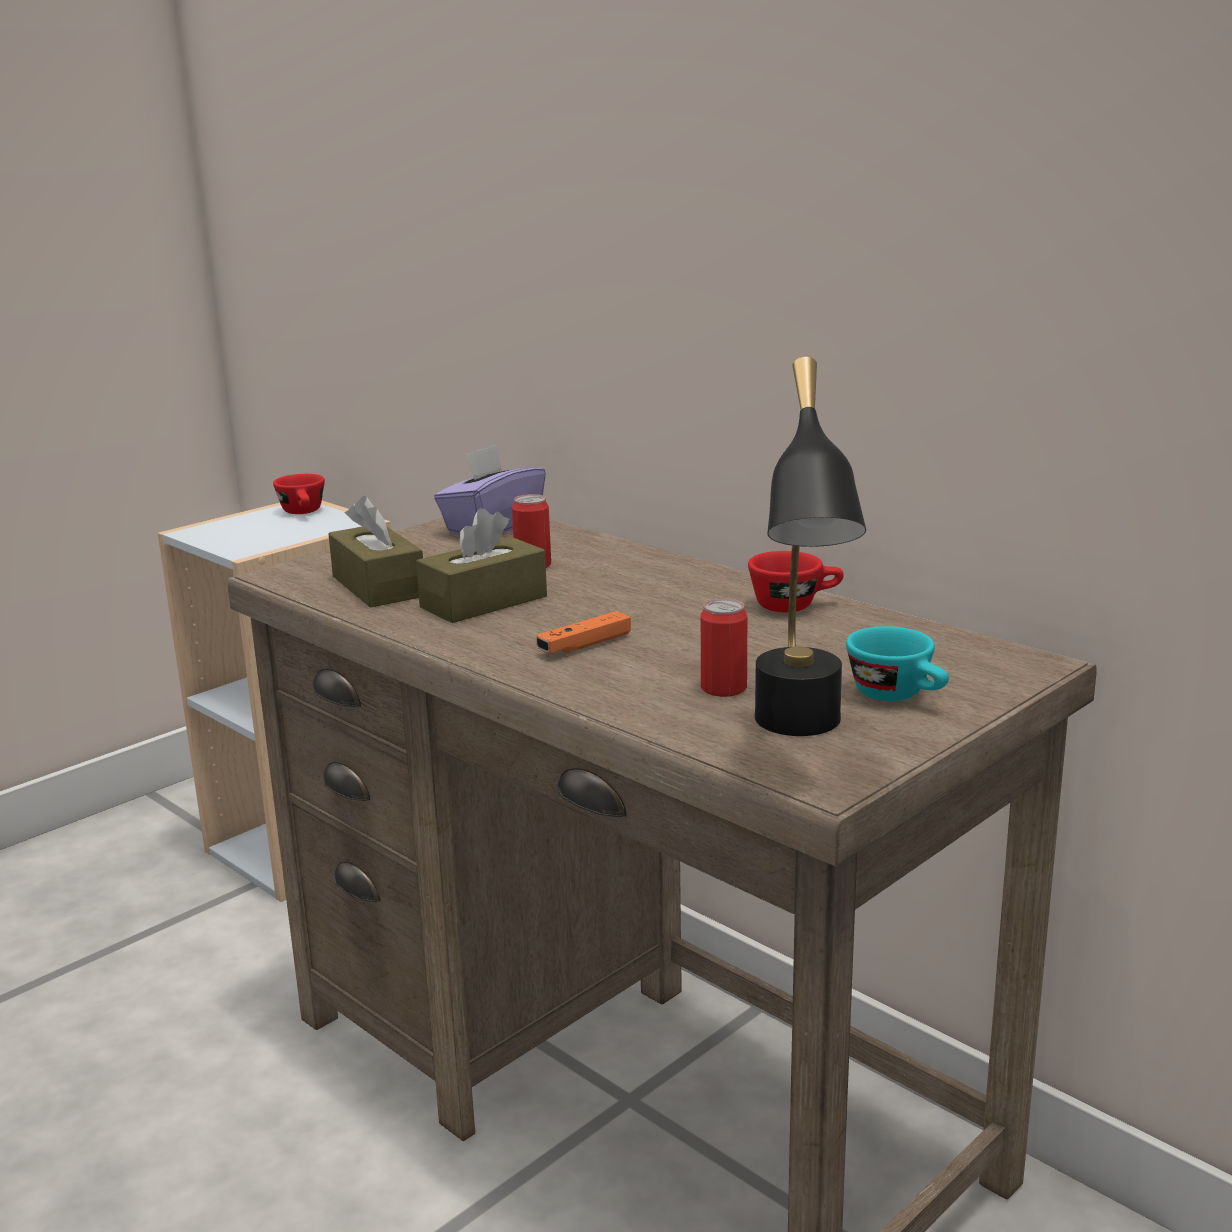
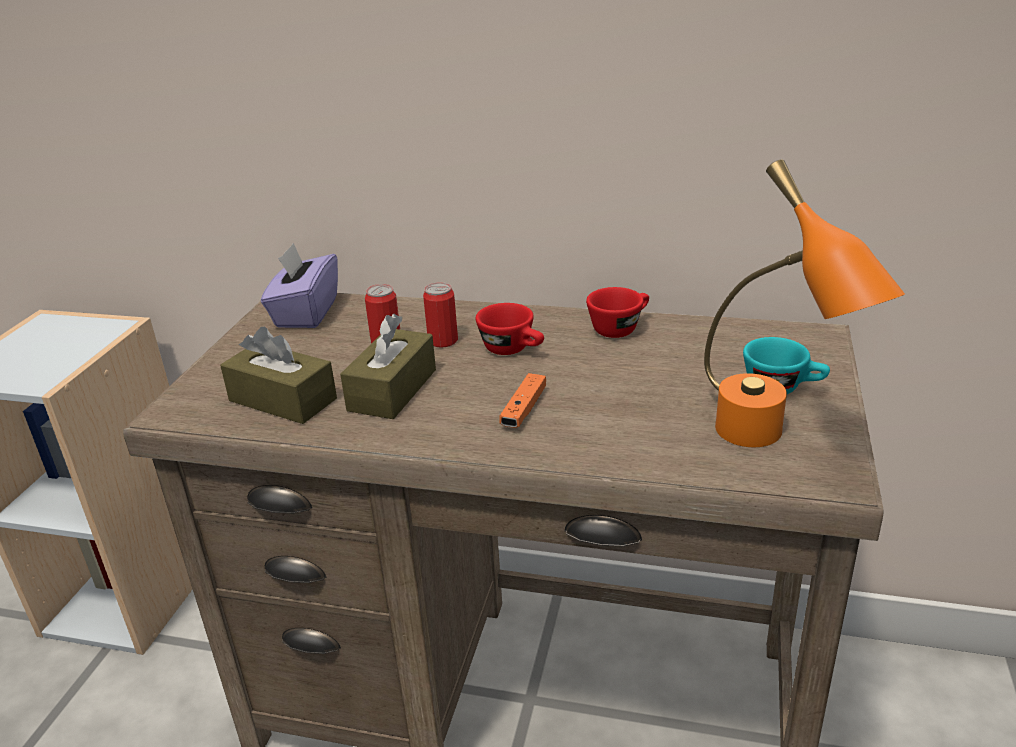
camera: 30 degrees left, 10 degrees up
red cup [273,474,325,514] -> red cup moved to [476,303,544,355]
can [701,598,747,697] -> can moved to [423,282,458,348]
black table lamp [755,357,866,736] -> orange table lamp [704,160,905,447]

